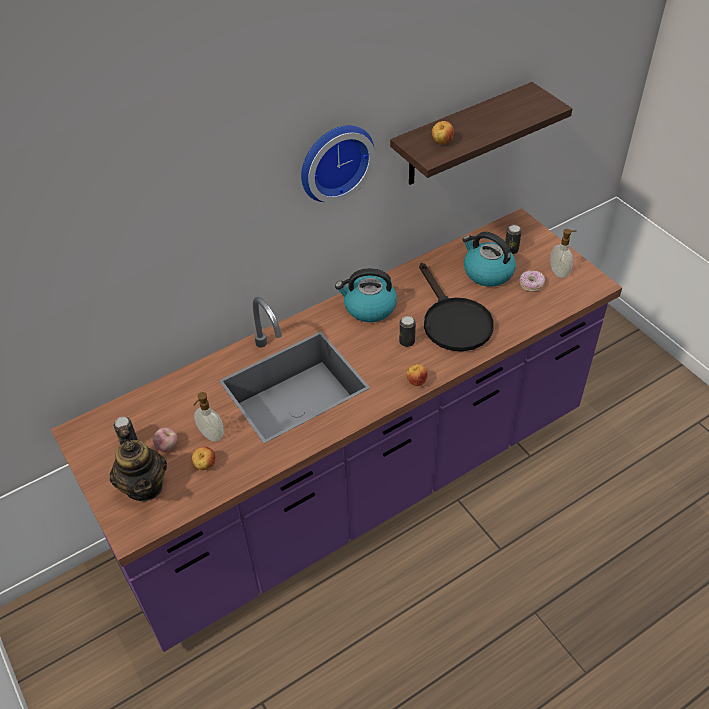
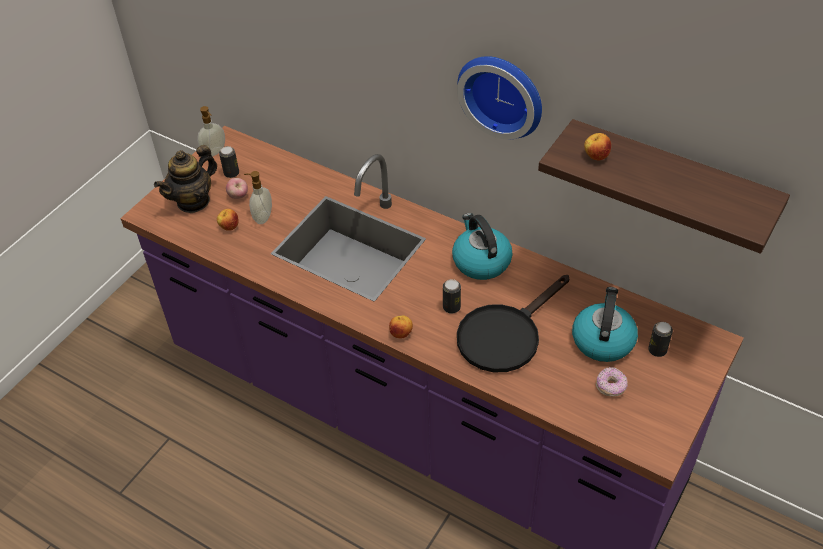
camera: 65 degrees right, 0 degrees up
soap dispenser [550,229,576,278] -> soap dispenser moved to [197,106,225,157]

